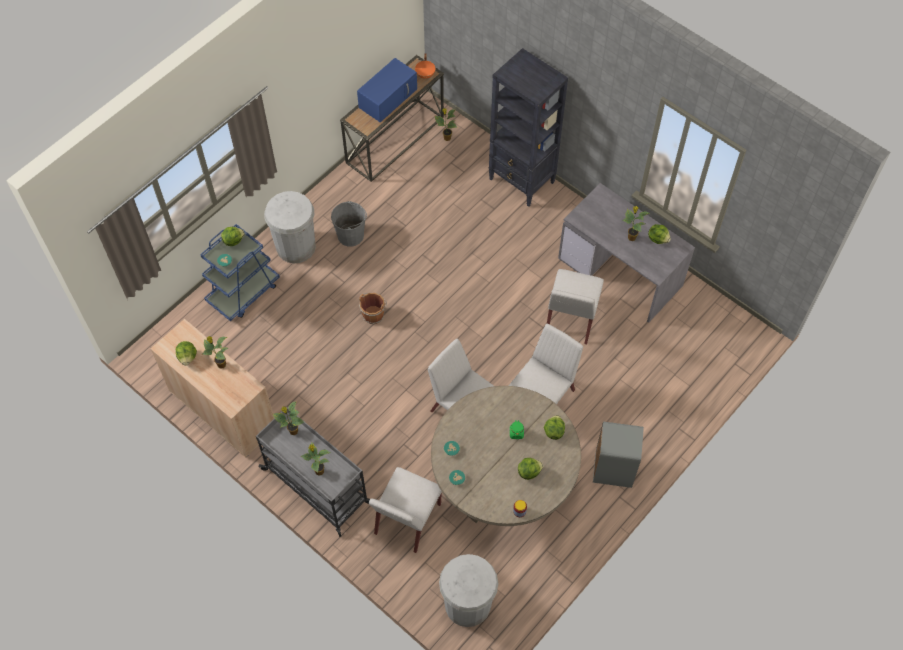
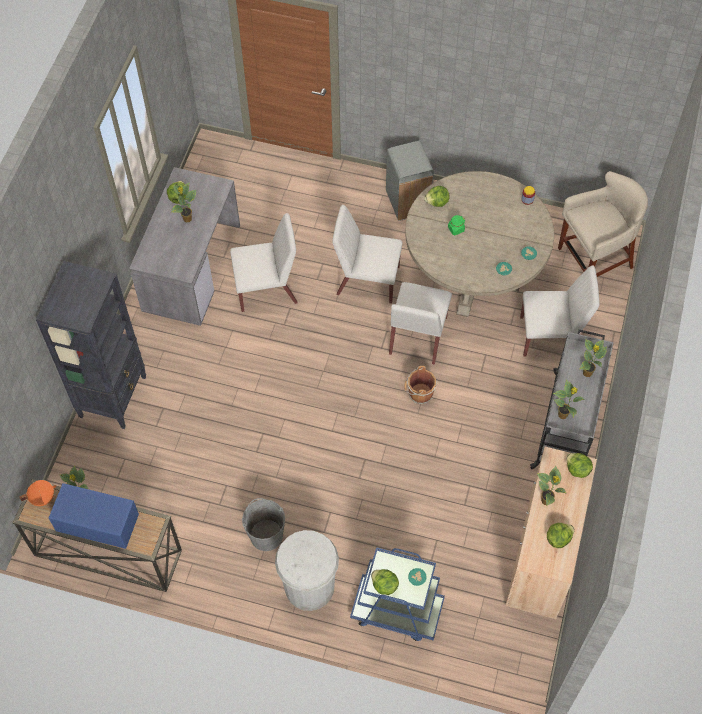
camera: 115 degrees left, 0 degrees up
brown bucket [359,293,387,324] -> brown bucket moved to [404,366,437,404]
white trash can [439,554,498,627] -> beige stool [558,171,648,277]
lettuce [518,458,543,480] -> lettuce moved to [566,453,593,478]

